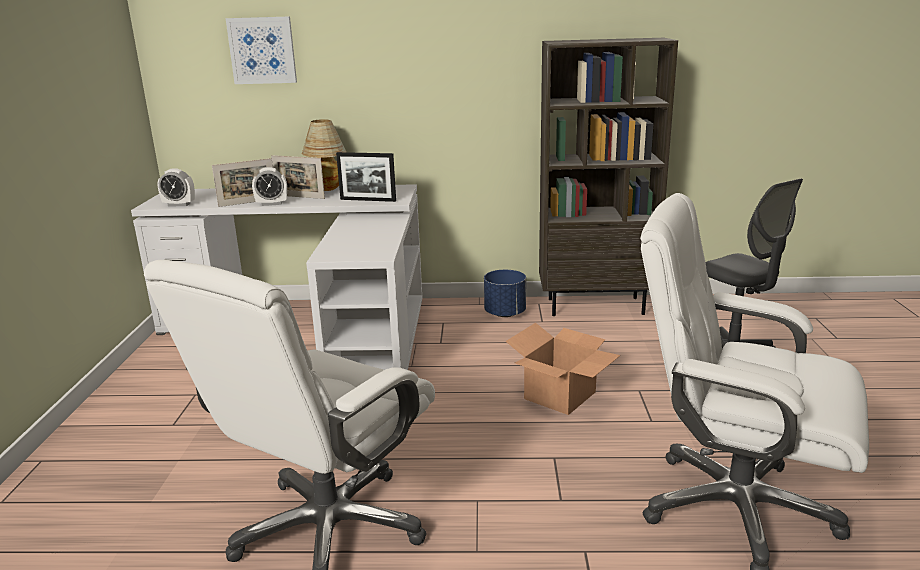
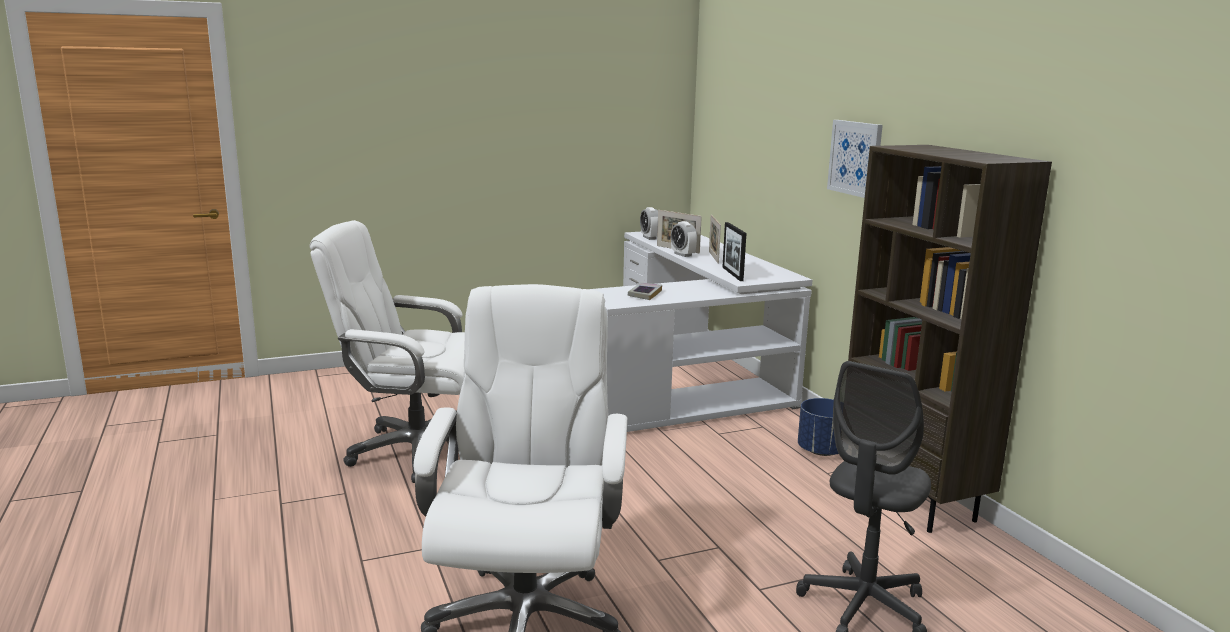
camera: 65 degrees right, 5 degrees down
picture [226,16,297,84] -> picture moved to [827,120,883,198]
table lamp [302,119,346,191] -> none
cardboard box [506,323,621,415] -> none
none -> book [628,283,662,300]

